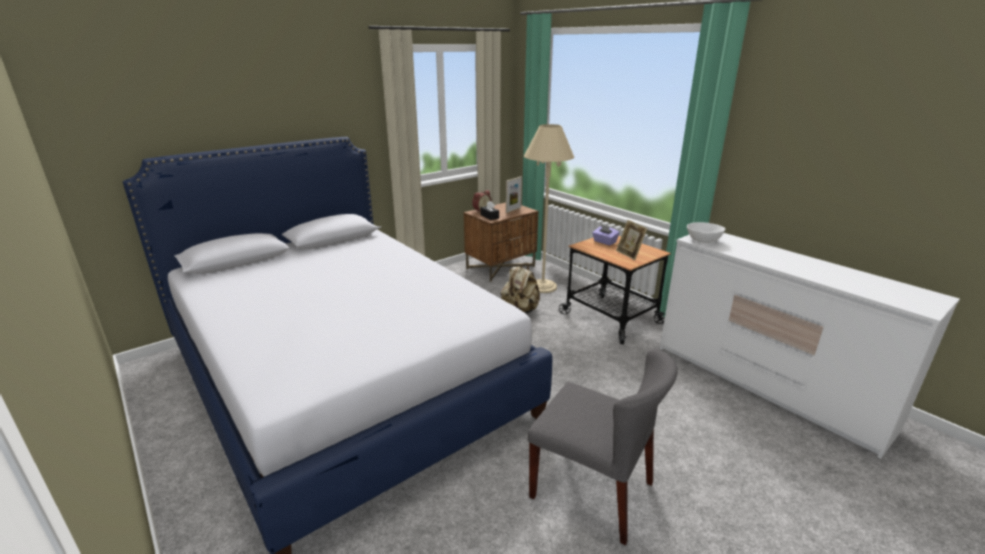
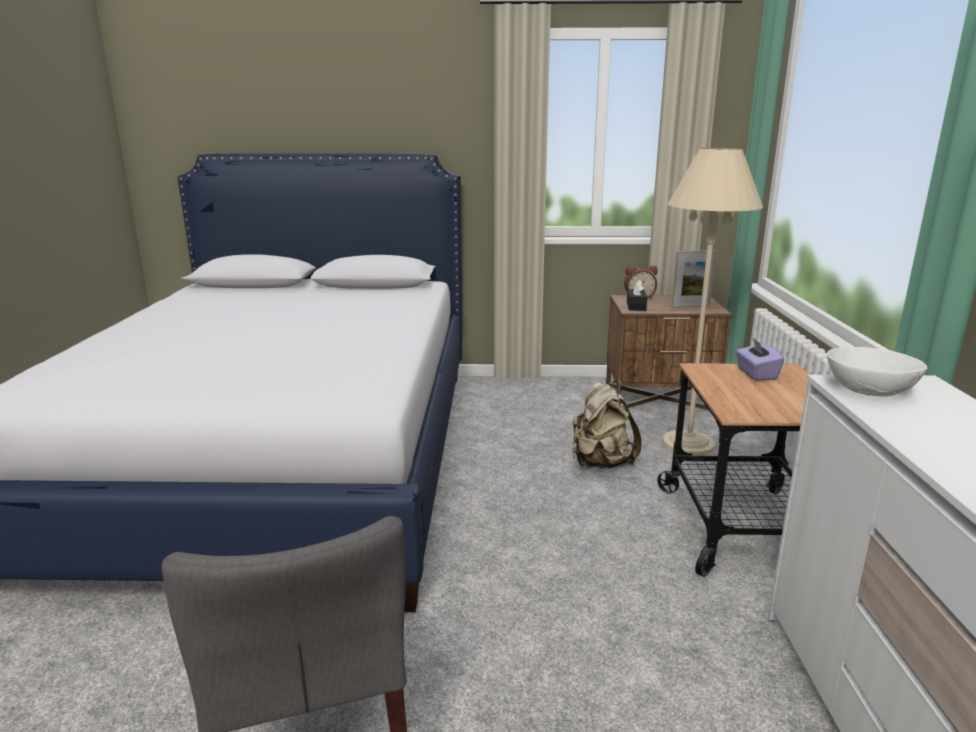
camera: 40 degrees right, 5 degrees down
picture frame [616,220,648,260] -> none

